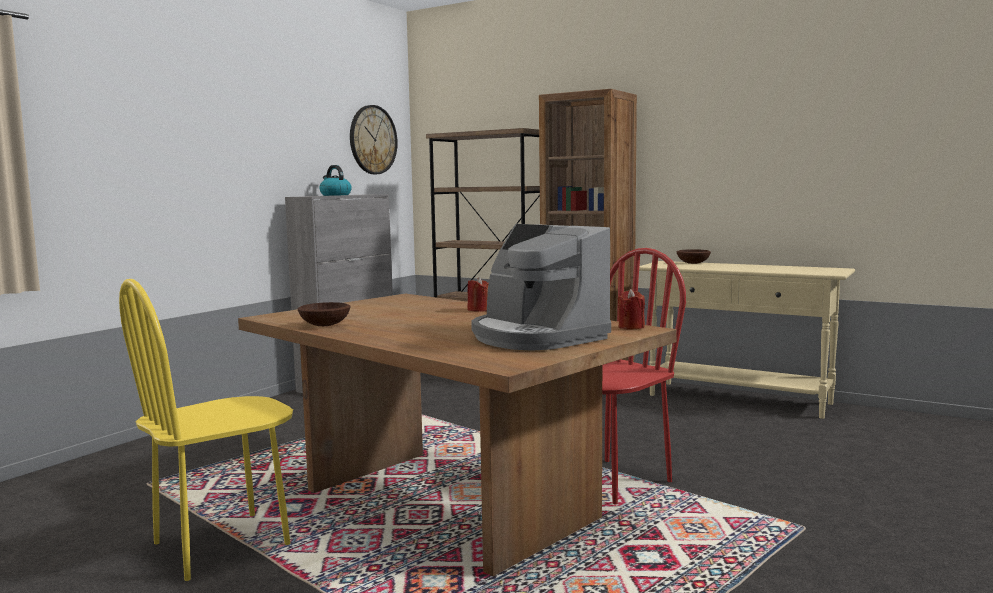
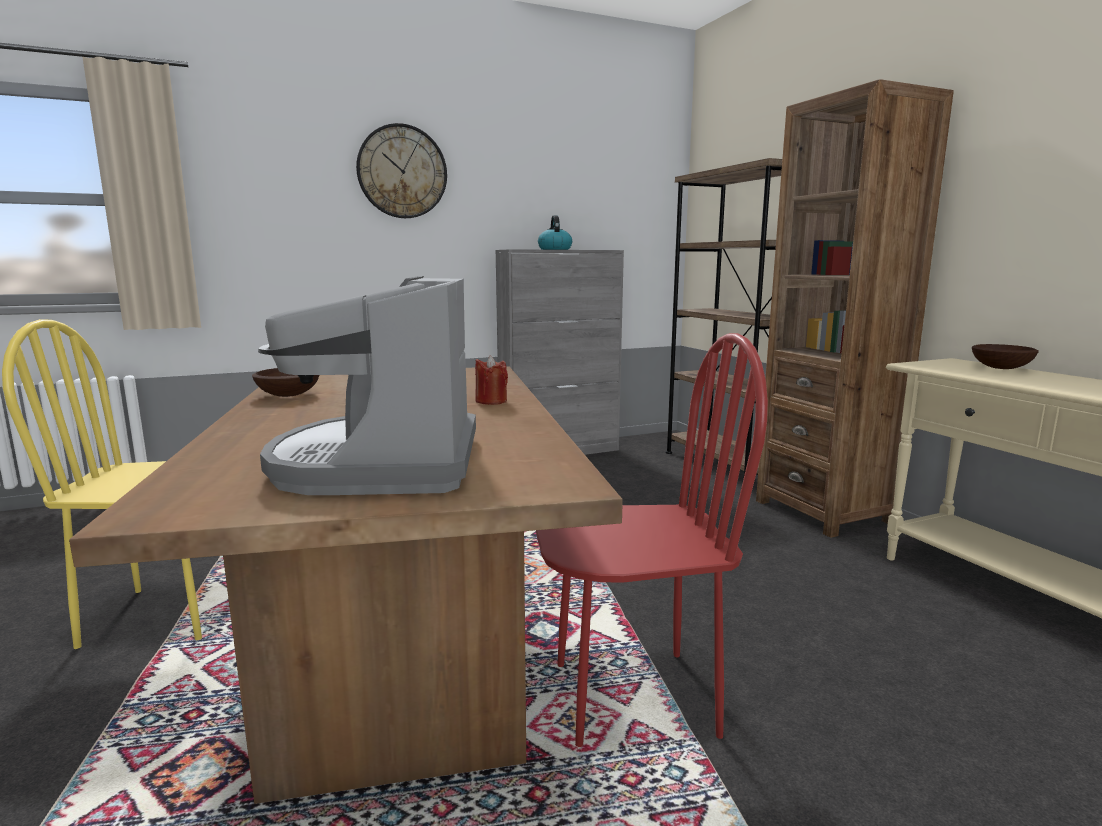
camera: 35 degrees right, 5 degrees up
wall clock [350,105,398,175] -> wall clock moved to [356,123,447,218]
red candle [618,289,645,329] -> none

